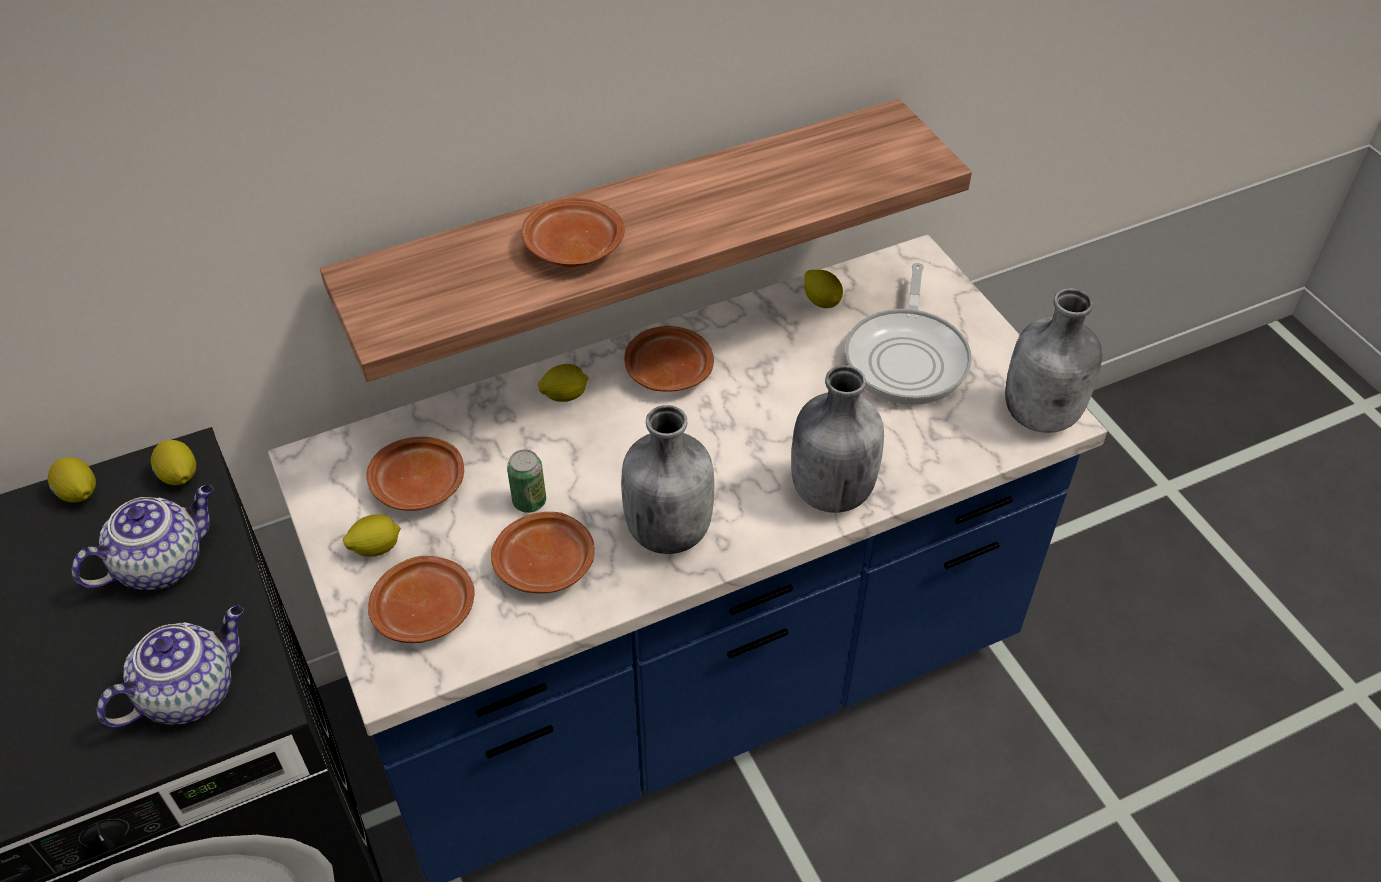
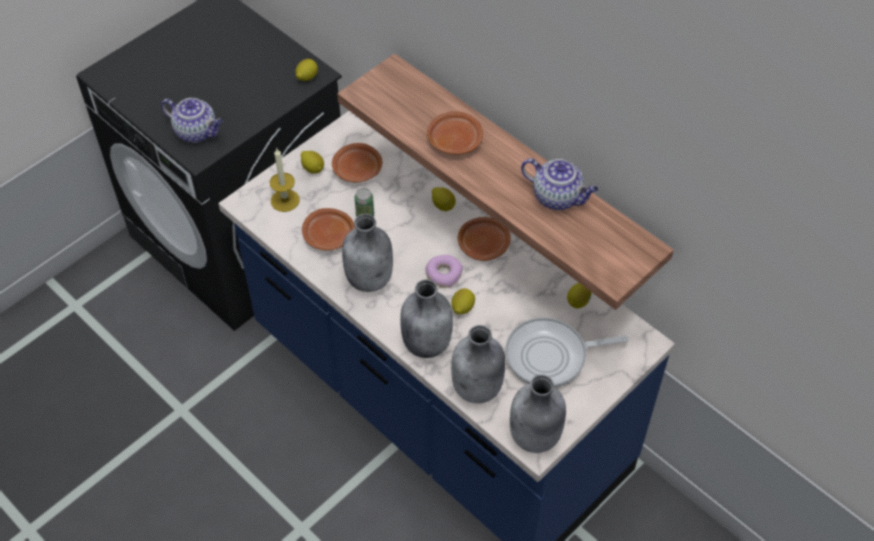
camera: 70 degrees right, 5 degrees up
lemon [48,457,96,503] -> lemon moved to [451,288,475,314]
teapot [72,485,213,590] -> teapot moved to [521,158,599,210]
brown plate [368,556,475,643] -> candle [270,149,300,212]
none -> donut [425,255,463,288]
none -> grey bottle [451,325,505,403]

